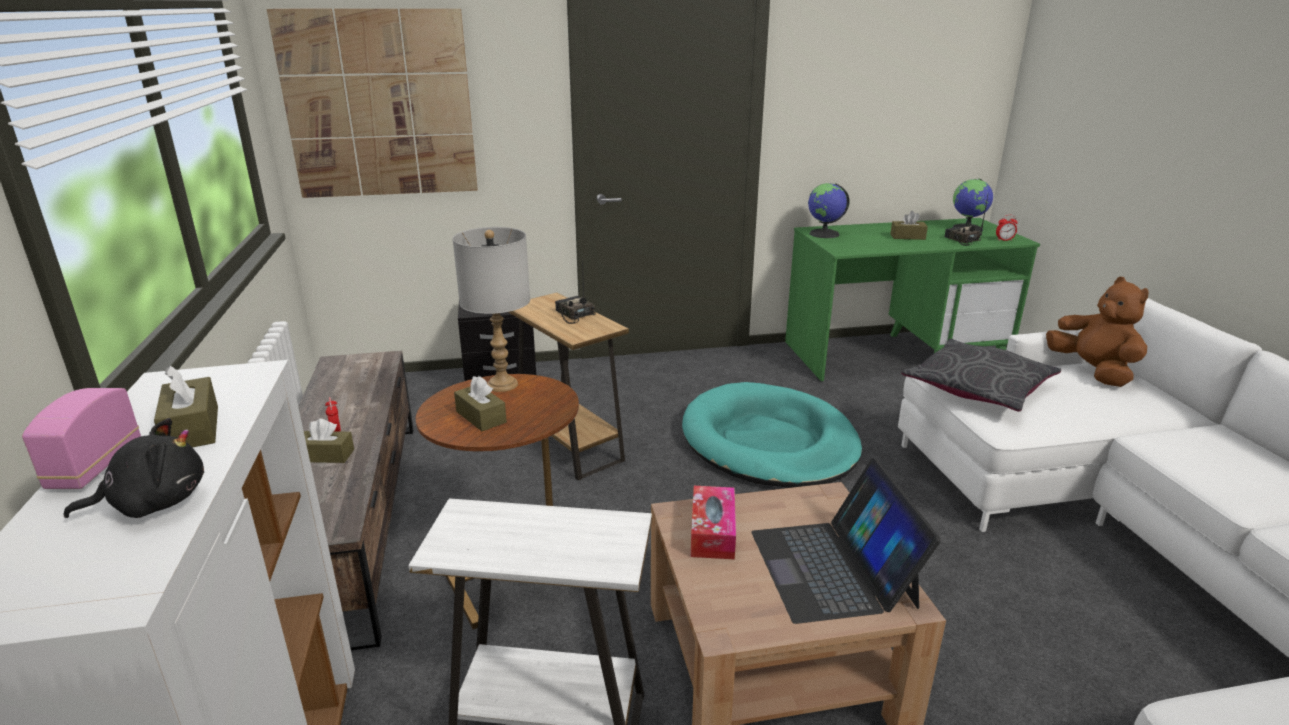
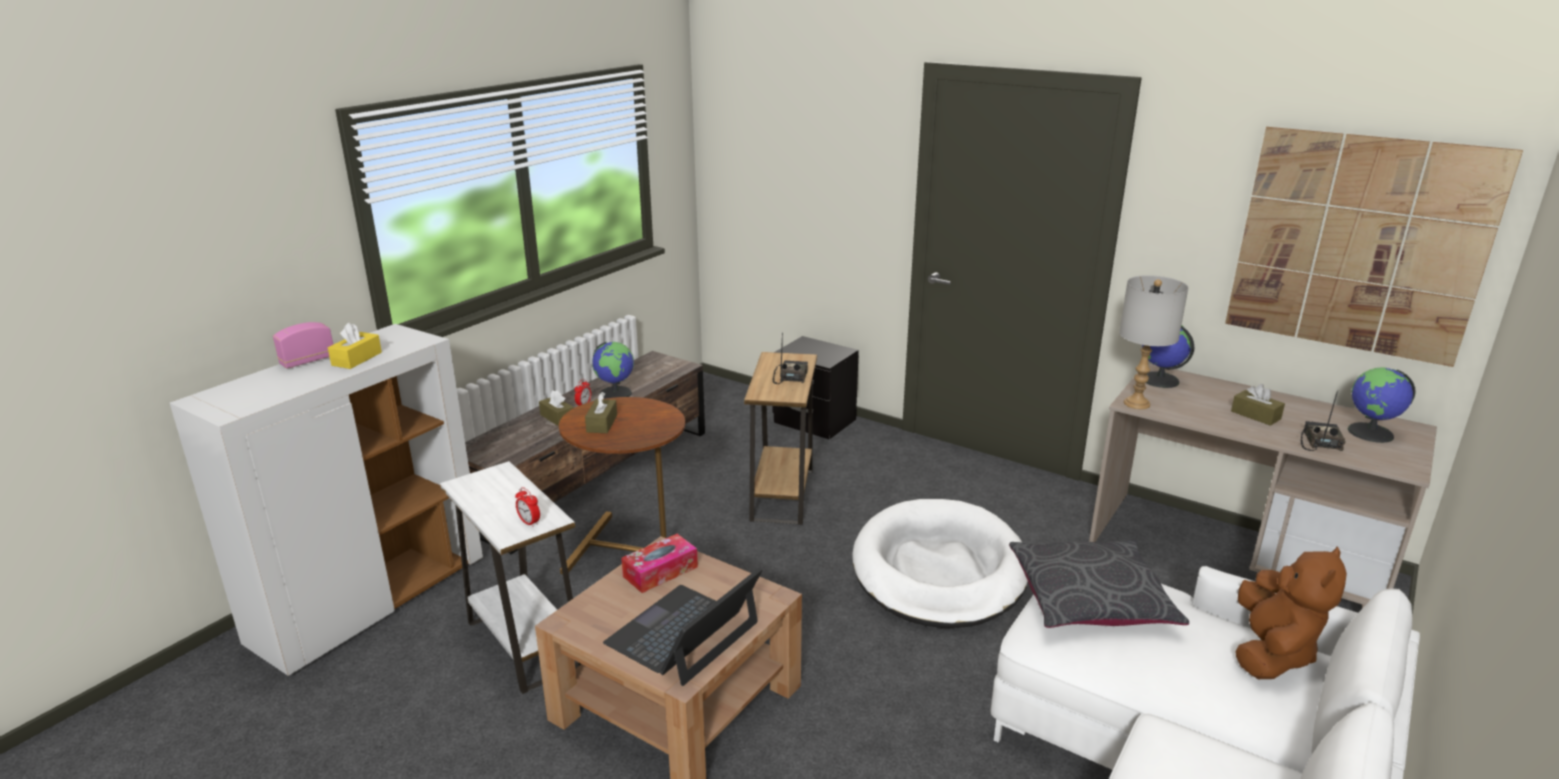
camera: 45 degrees right, 0 degrees up
black plush toy [63,418,204,518] -> none
brown tissue box [154,365,218,448] -> yellow tissue box [328,323,382,369]
picture [267,9,478,198] -> picture moved to [1225,127,1523,367]
grey table lamp [452,227,530,392] -> grey table lamp moved to [1119,275,1189,409]
turquoise dog bed [682,382,862,488] -> white dog bed [852,499,1028,628]
green desk [785,218,1040,381] -> beige desk [1089,364,1437,608]
alarm clock [996,215,1018,241] -> alarm clock moved to [515,487,540,527]
none -> globe [592,342,634,399]

